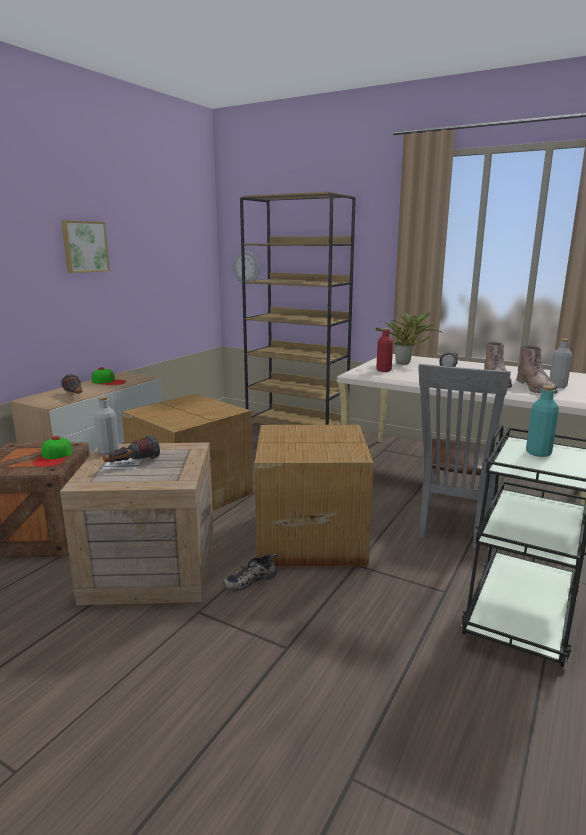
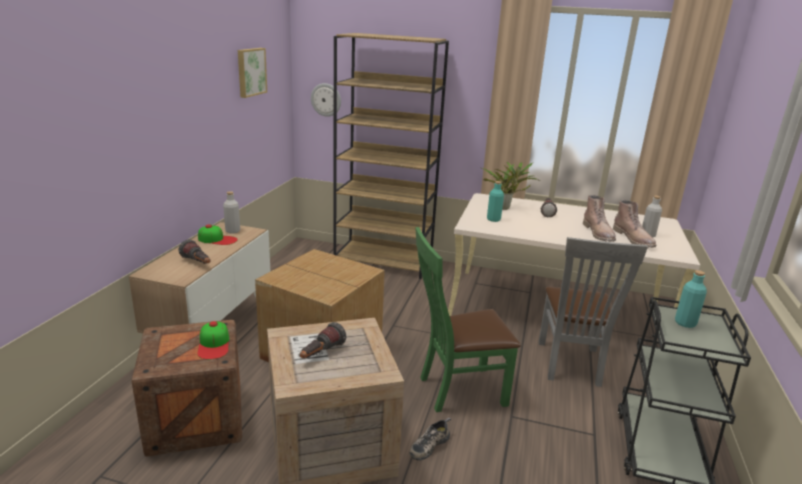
camera: 15 degrees left, 5 degrees up
picture [61,220,110,273] -> picture moved to [238,48,267,98]
grey bottle [94,396,119,455] -> grey bottle moved to [223,191,240,234]
cardboard box [254,425,374,567] -> green chair [415,227,521,412]
red bottle [376,328,393,372] -> turquoise bottle [487,181,504,222]

